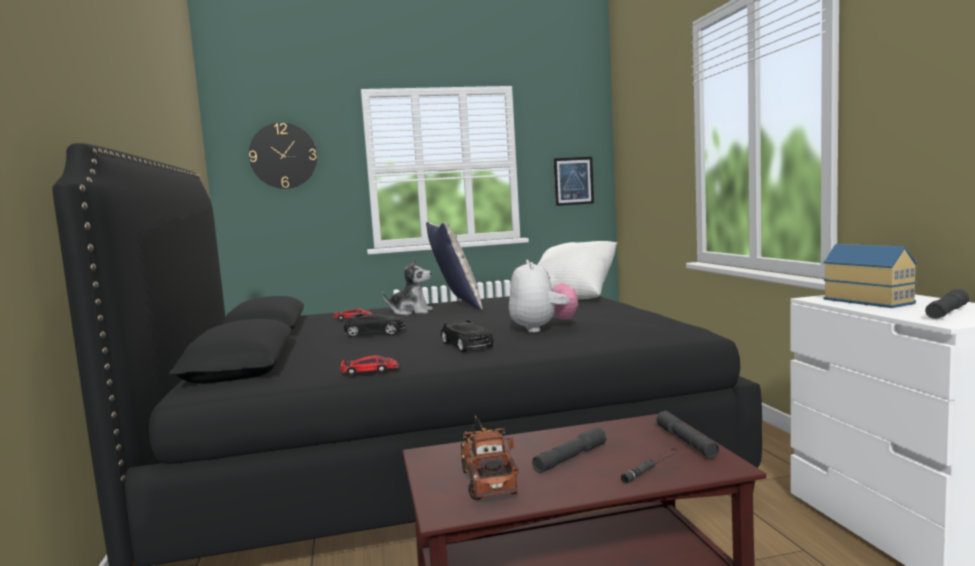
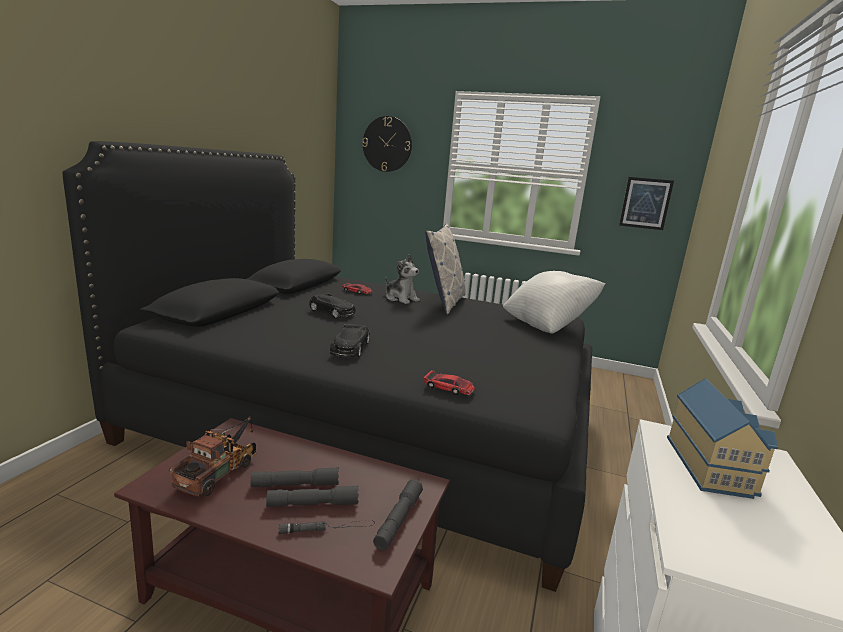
camera: 30 degrees right, 10 degrees up
toy car [340,355,399,376] -> toy car moved to [424,370,475,395]
plush toy [509,260,578,333] -> none
grey flashlight [925,289,969,319] -> grey flashlight moved to [266,486,359,507]

